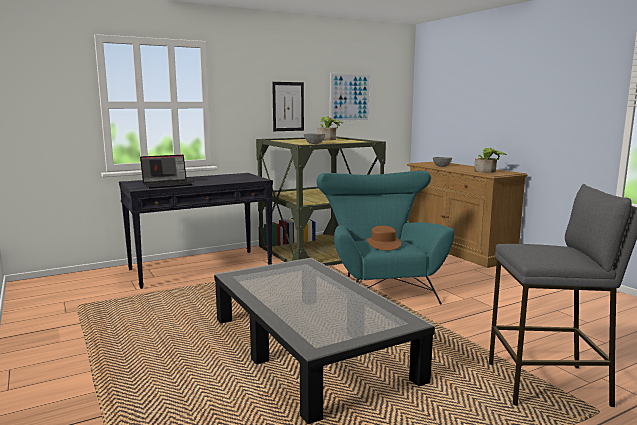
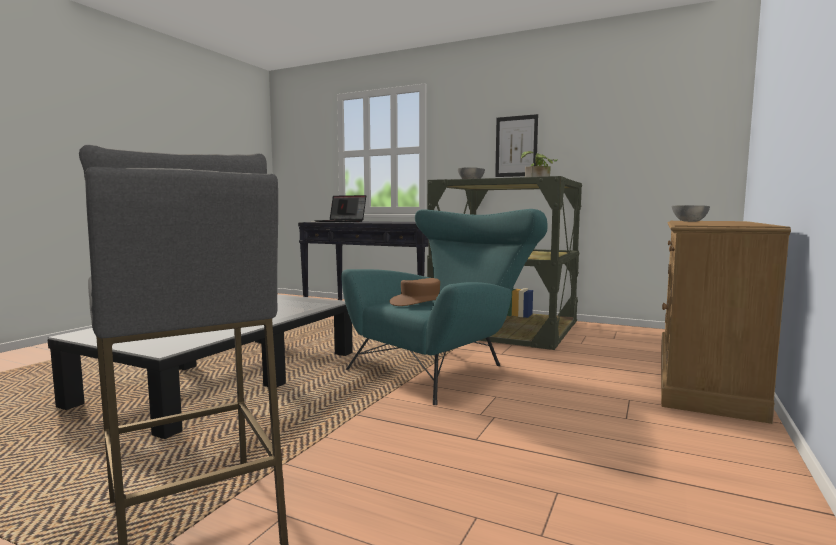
camera: 55 degrees right, 5 degrees down
picture [330,73,371,122] -> none
potted plant [474,148,506,173] -> none

